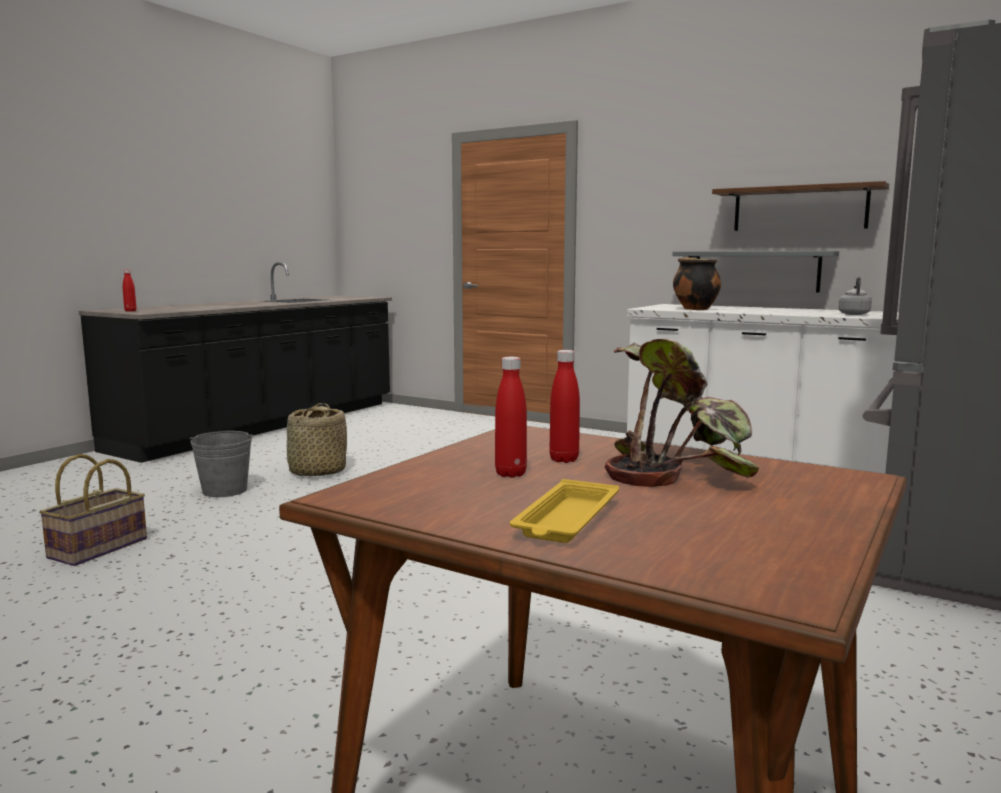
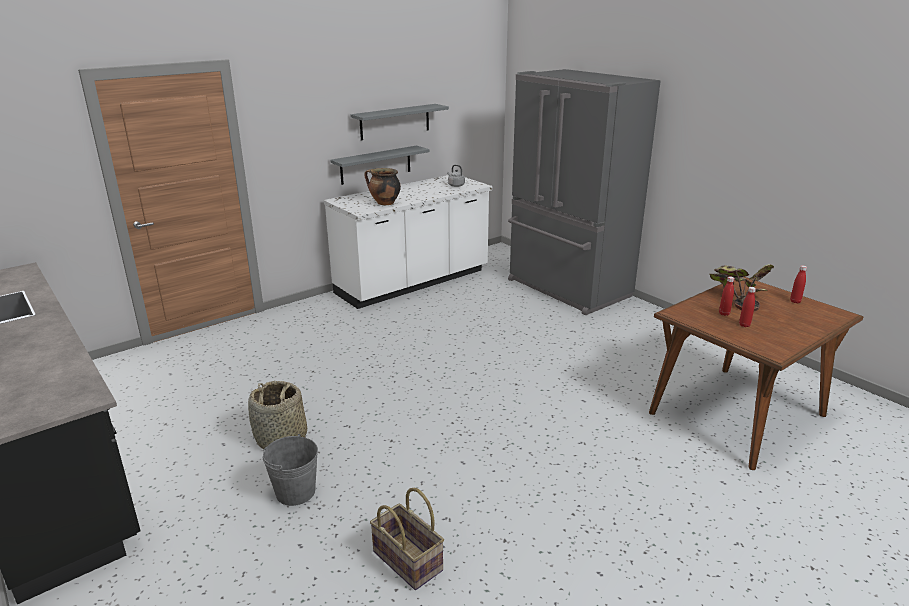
camera: 70 degrees left, 15 degrees up
red bottle [123,269,137,312] -> red bottle moved to [790,265,807,303]
yellow tray [510,479,619,543] -> none
brown shelf [712,181,889,231] -> grey shelf [350,104,449,141]

